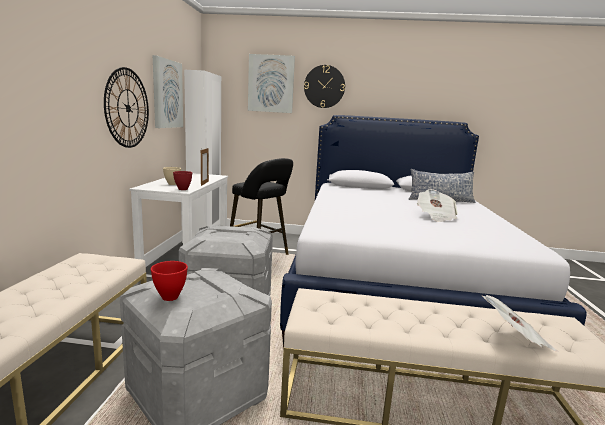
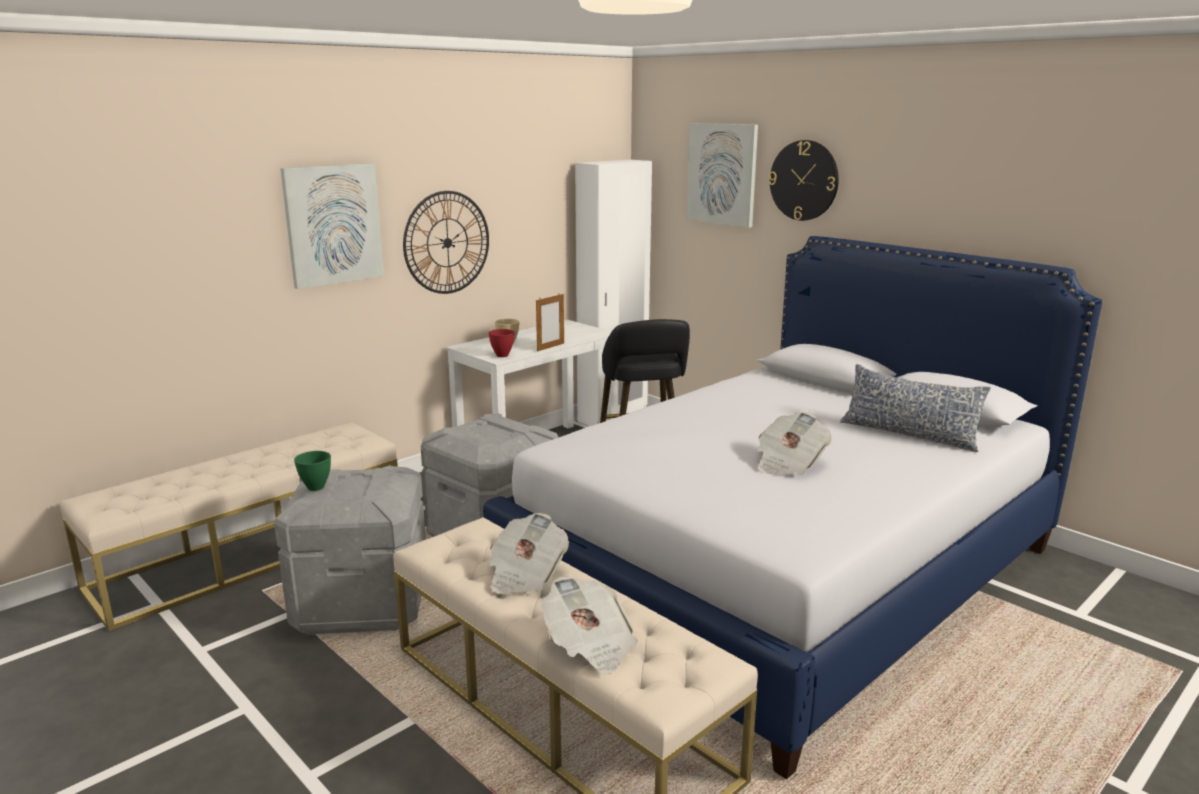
camera: 40 degrees right, 5 degrees up
red bowl [151,261,188,301] -> green bowl [294,451,331,491]
picture [153,55,183,128] -> picture moved to [280,163,384,289]
none -> newspaper [488,513,569,594]

